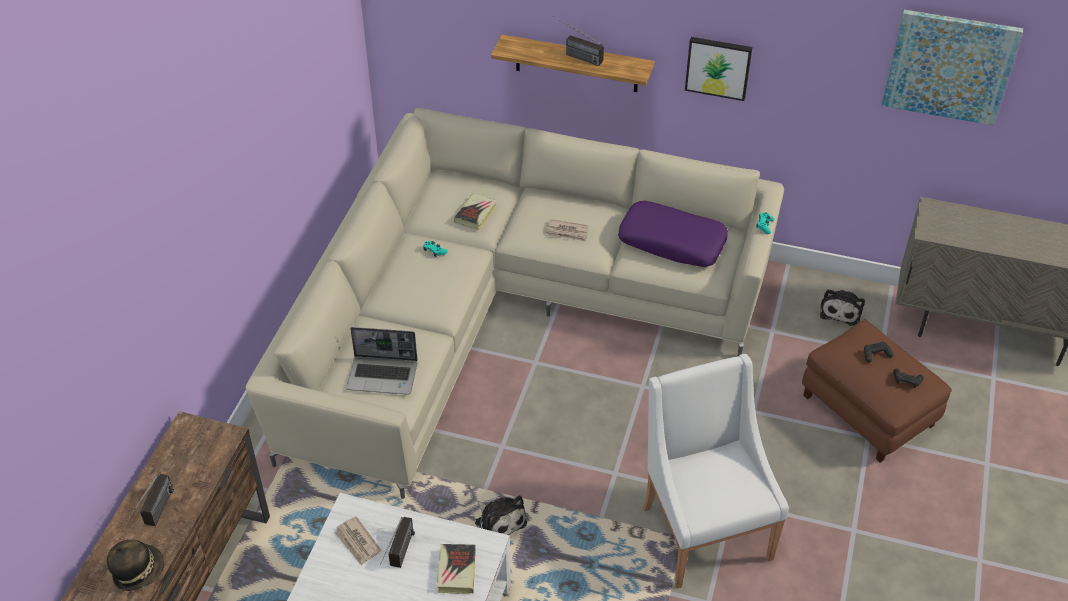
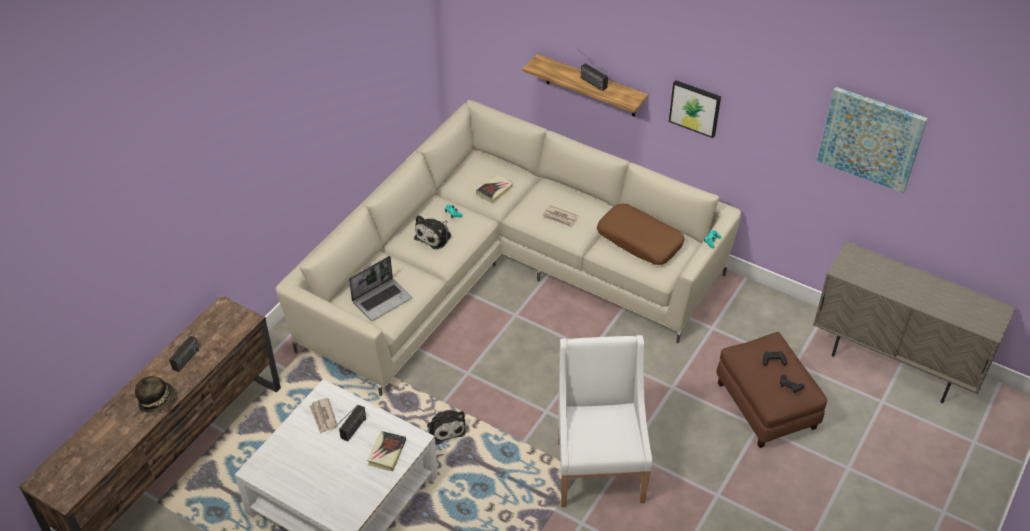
camera: 15 degrees right, 0 degrees up
laptop [346,327,418,395] -> laptop turned 60 degrees counterclockwise [349,256,412,321]
purple pillow [618,201,728,267] -> brown pillow [597,204,684,265]
plush toy [820,289,865,326] -> plush toy moved to [414,215,451,249]

